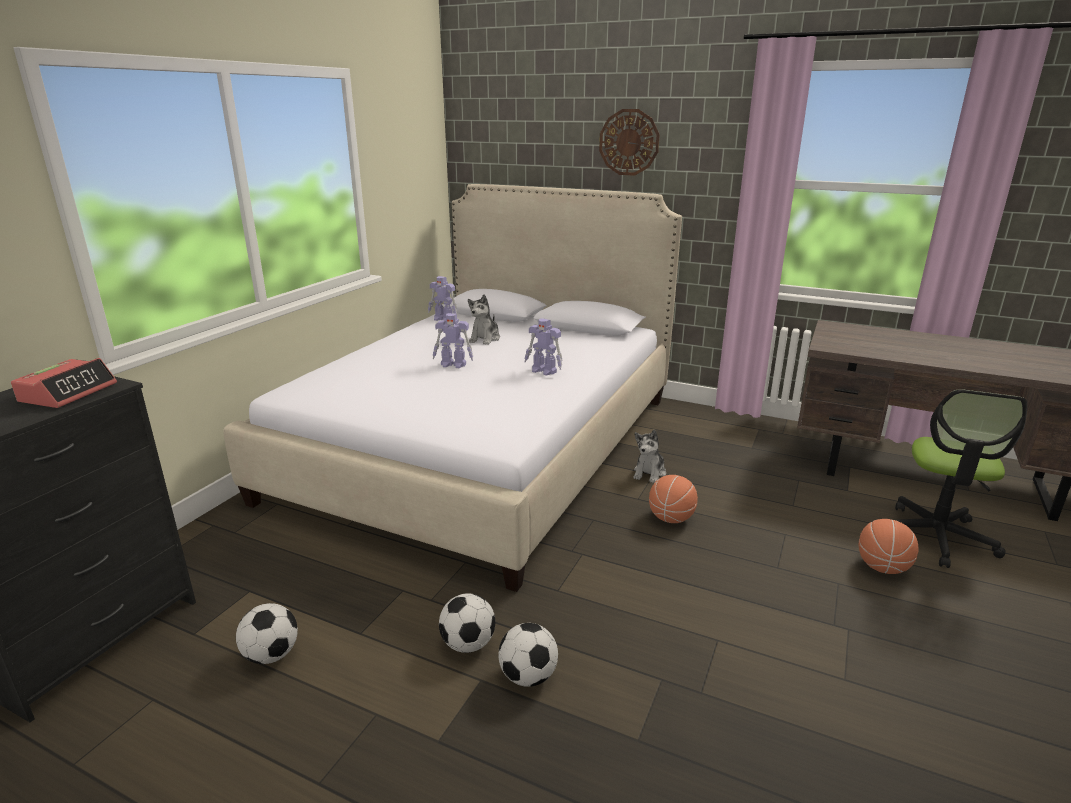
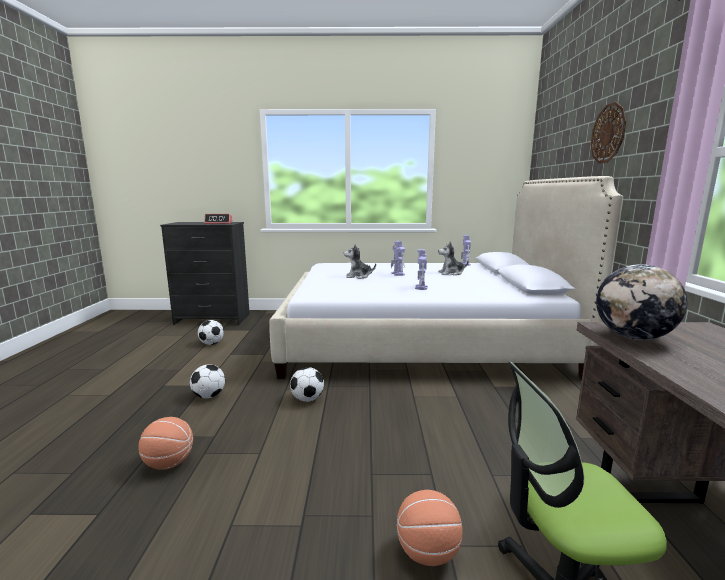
camera: 65 degrees right, 10 degrees down
football [439,593,495,653] -> football moved to [290,367,324,402]
plush toy [633,430,666,483] -> plush toy moved to [344,244,376,279]
basketball [649,475,698,523] -> basketball moved to [138,417,193,470]
none -> globe [596,264,687,340]

